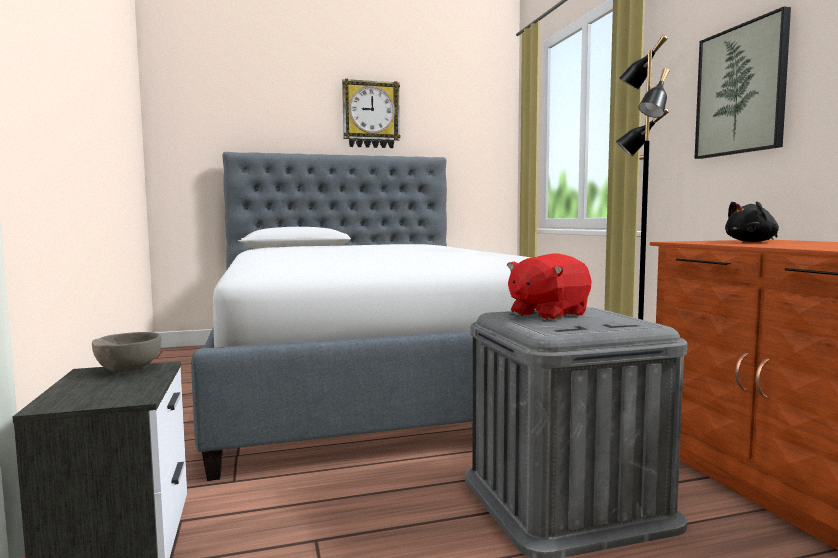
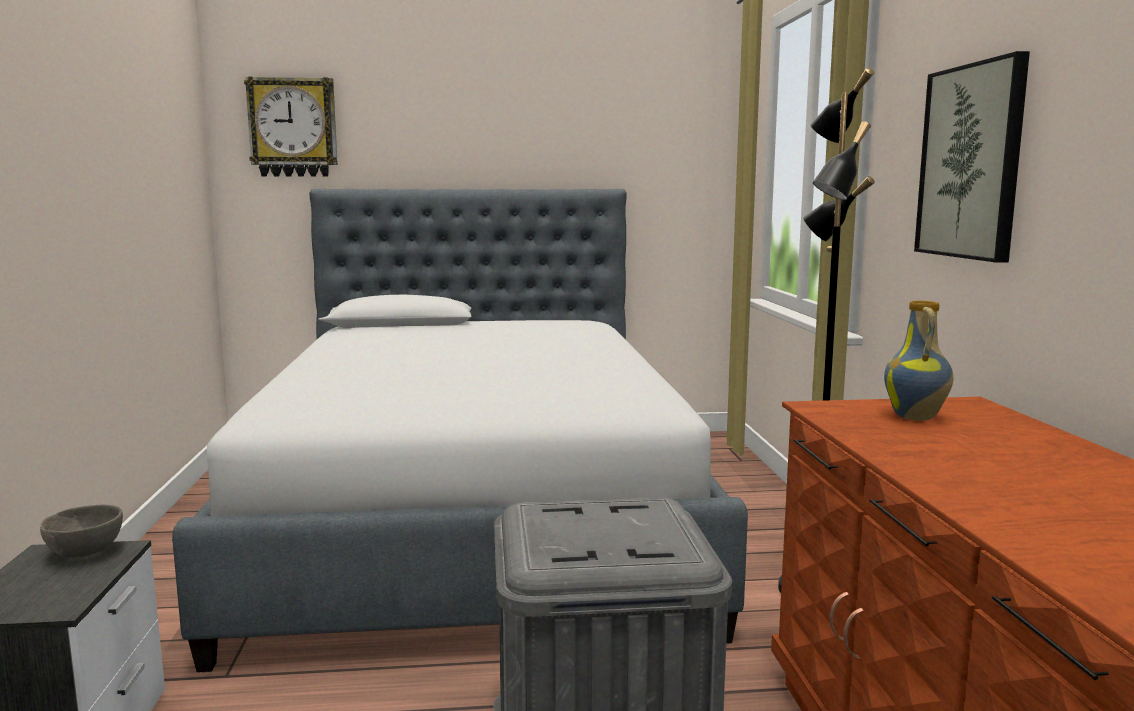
camera: 10 degrees right, 5 degrees up
wall clock [342,78,400,148] -> wall clock moved to [244,76,338,177]
red plush toy [507,254,592,321] -> none
black plush toy [725,202,779,242] -> vase [884,301,953,421]

